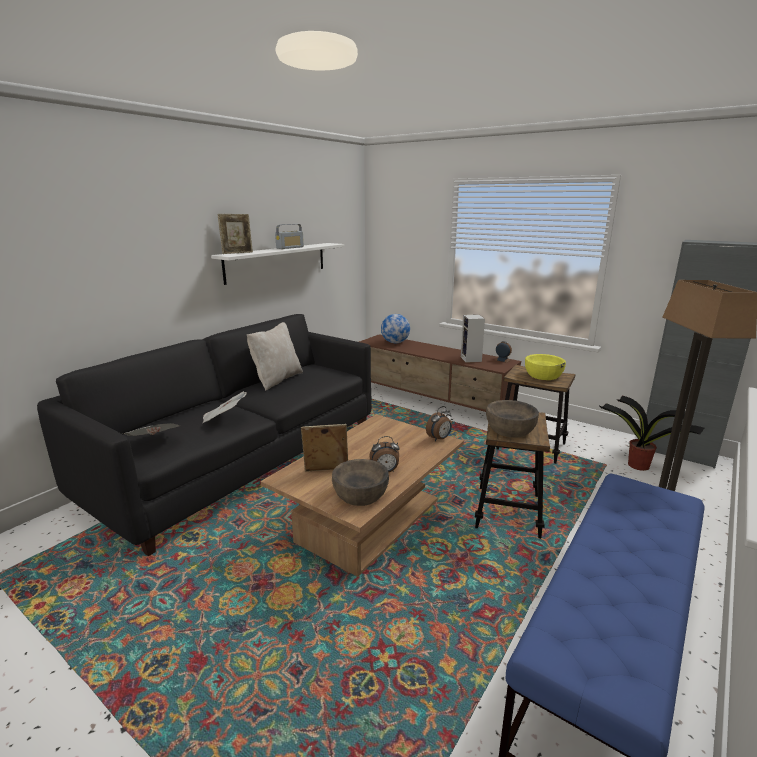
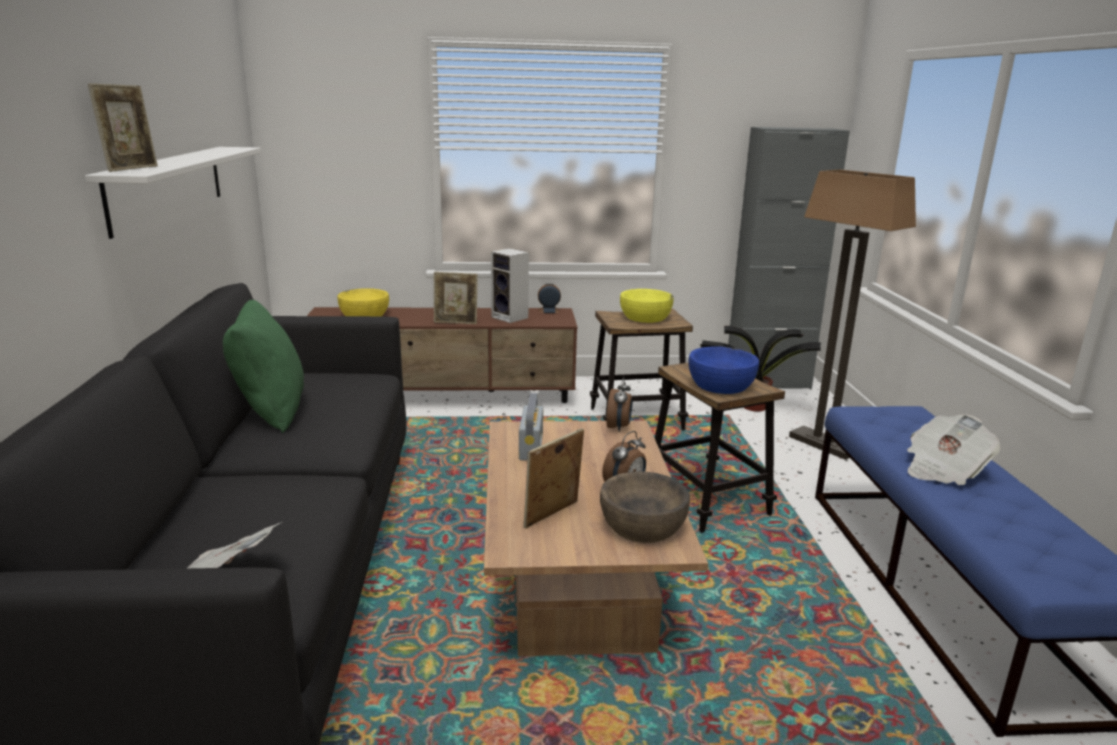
camera: 40 degrees left, 0 degrees up
newspaper [202,391,247,424] -> newspaper moved to [907,414,1000,485]
beige pillow [247,322,303,391] -> green pillow [223,300,304,433]
radio [275,224,304,249] -> radio moved to [519,393,543,461]
globe [381,314,410,343] -> yellow bowl [337,288,389,316]
brown bowl [486,400,539,438] -> blue bowl [689,346,759,394]
none -> picture frame [434,272,478,324]

